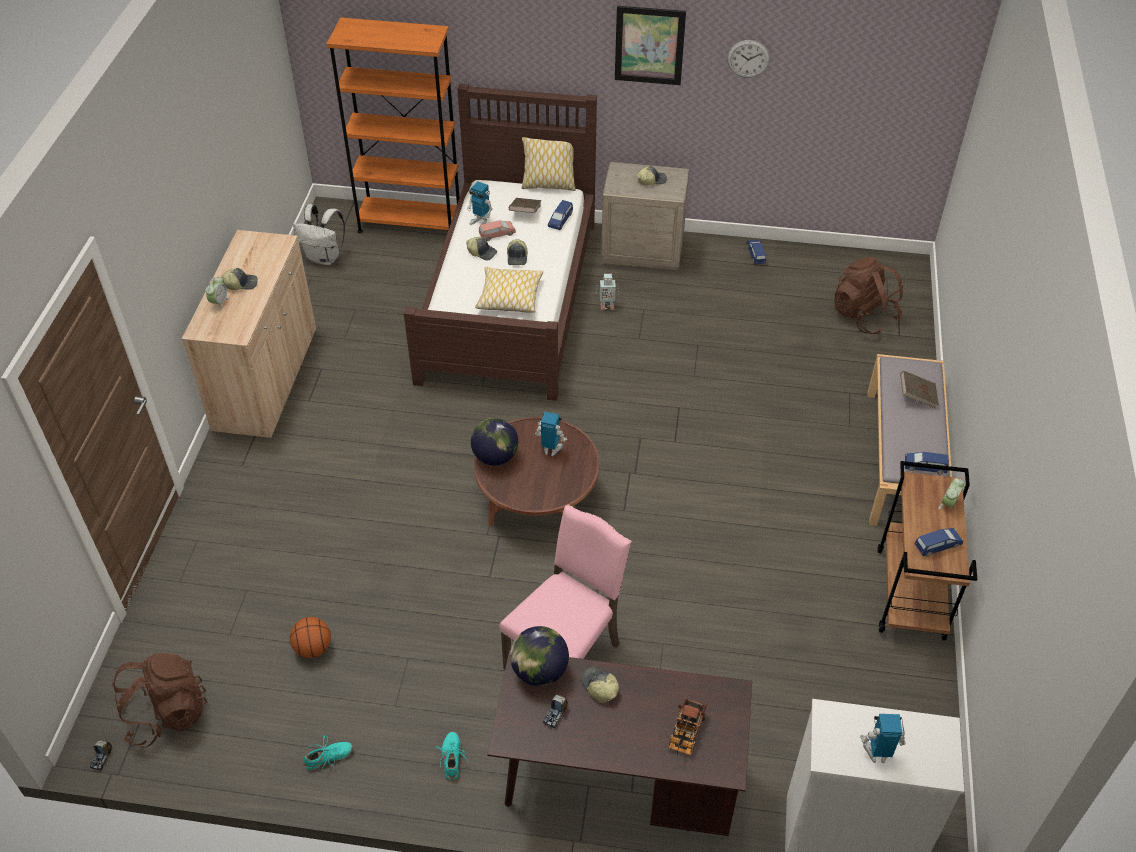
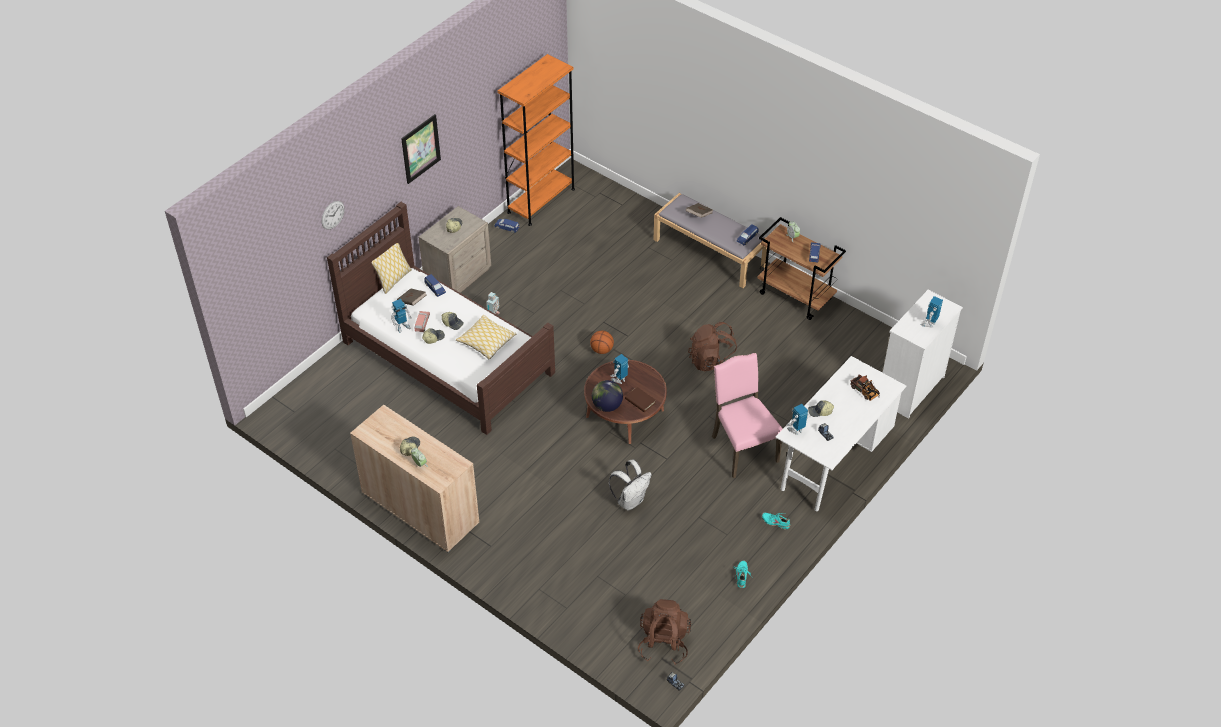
camera: 60 degrees left, 0 degrees up
basketball [290,617,331,658] -> basketball moved to [590,331,614,354]
white backpack [293,204,345,265] -> white backpack moved to [609,460,652,511]
orange bookcase [326,17,460,233] -> orange bookcase moved to [498,54,575,226]
brown desk [487,649,752,836] -> white desk [775,356,907,511]
globe [510,626,569,686] -> toy robot [787,404,808,435]
wall clock [727,40,770,78] -> wall clock moved to [321,201,345,229]
brown backpack [834,257,903,334] -> brown backpack moved to [688,322,737,371]
none -> brown book [625,387,656,412]

